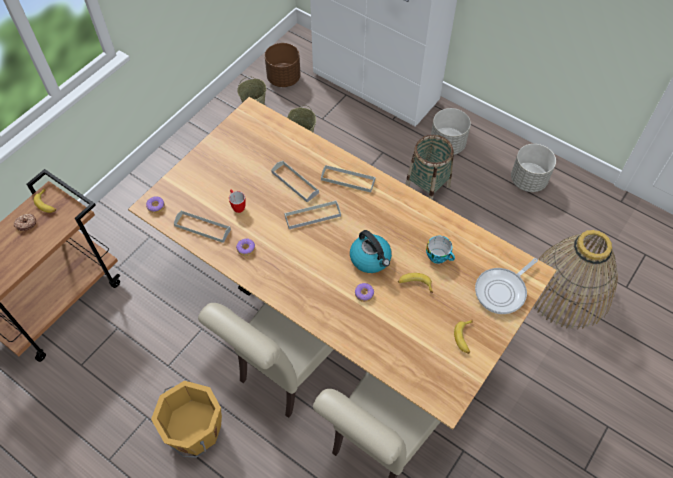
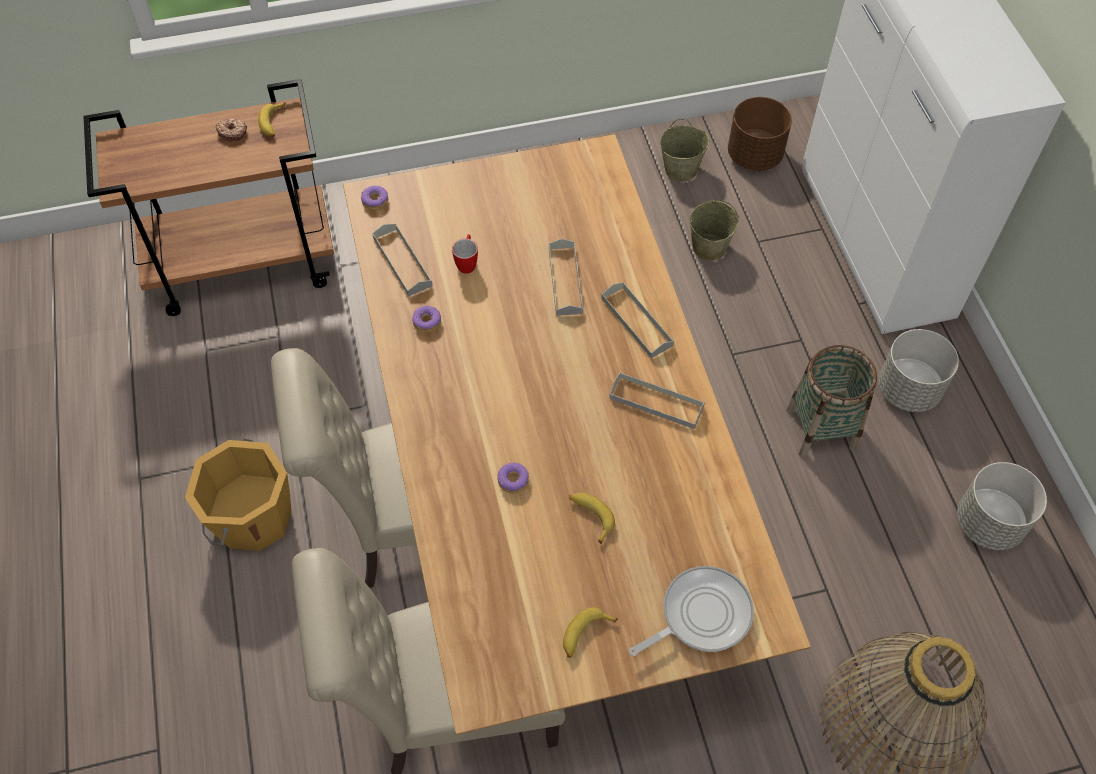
camera: 40 degrees right, 0 degrees up
grey tray [284,201,341,229] -> grey tray moved to [609,372,705,429]
kettle [350,230,392,273] -> none
cup [426,236,455,264] -> none
frying pan [475,258,538,314] -> frying pan turned 150 degrees clockwise [629,566,754,656]

